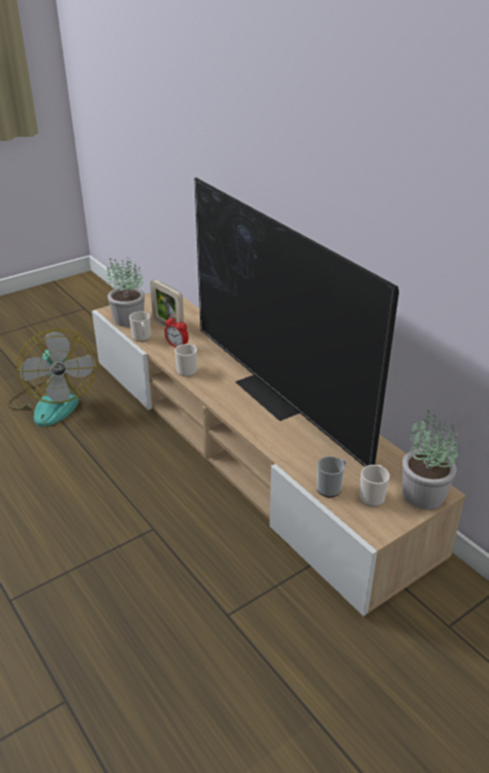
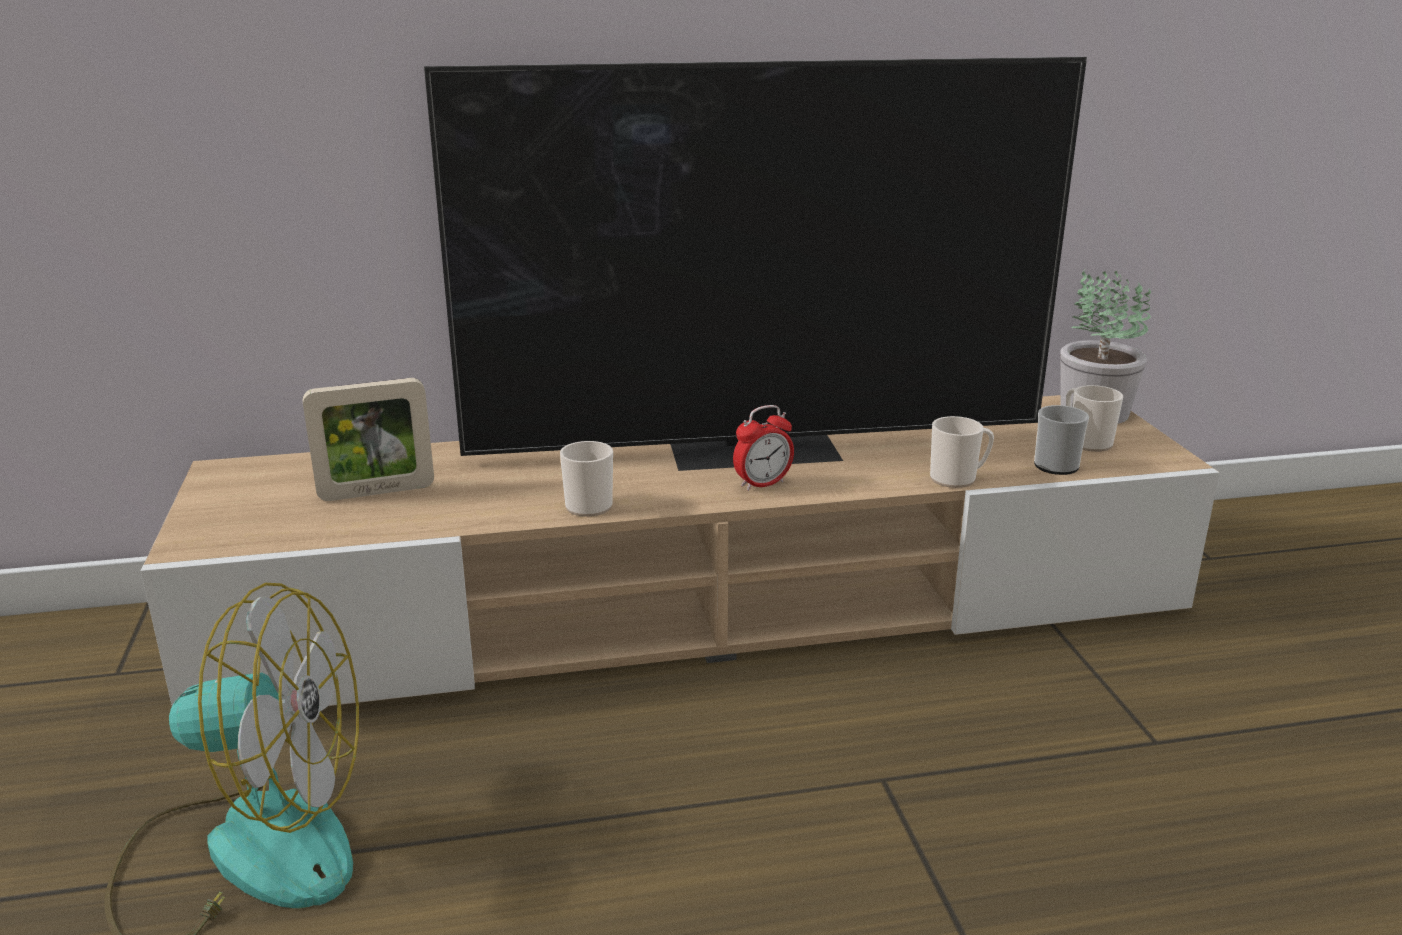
camera: 65 degrees left, 10 degrees down
potted plant [106,257,145,327] -> none
mug [129,312,151,342] -> mug moved to [930,416,994,488]
alarm clock [165,315,189,348] -> alarm clock moved to [733,405,794,491]

